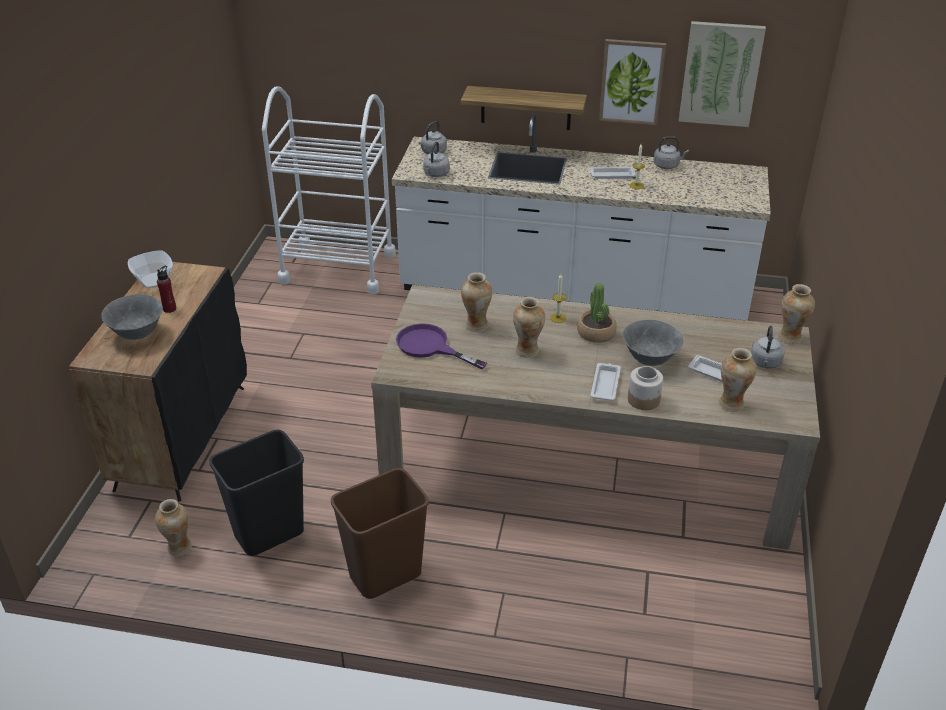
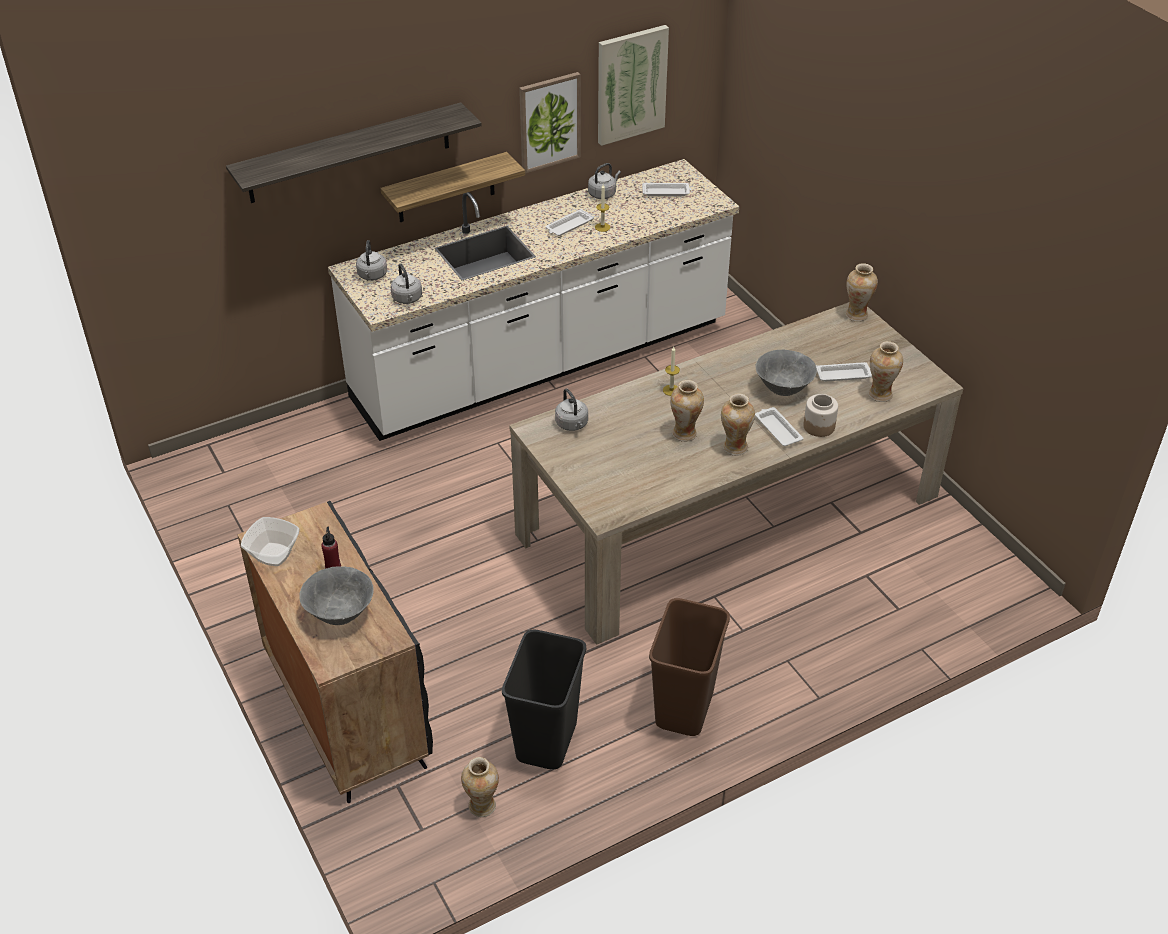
camera: 40 degrees left, 5 degrees up
white cart [262,86,396,294] -> none
purple frying pan [396,323,487,369] -> none
vase [461,272,492,332] -> vase moved to [721,394,755,456]
potted plant [577,283,617,343] -> none
grey kettle [751,325,785,369] -> grey kettle moved to [555,388,588,431]
none -> shelf [226,102,482,203]
none -> white tray [642,183,692,196]

